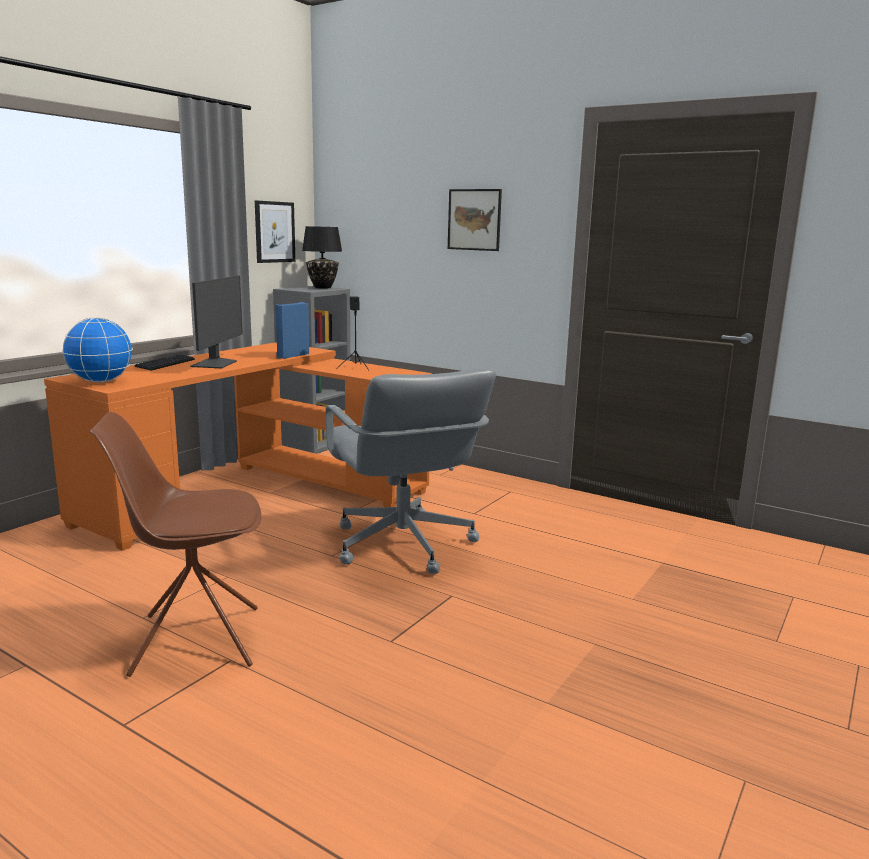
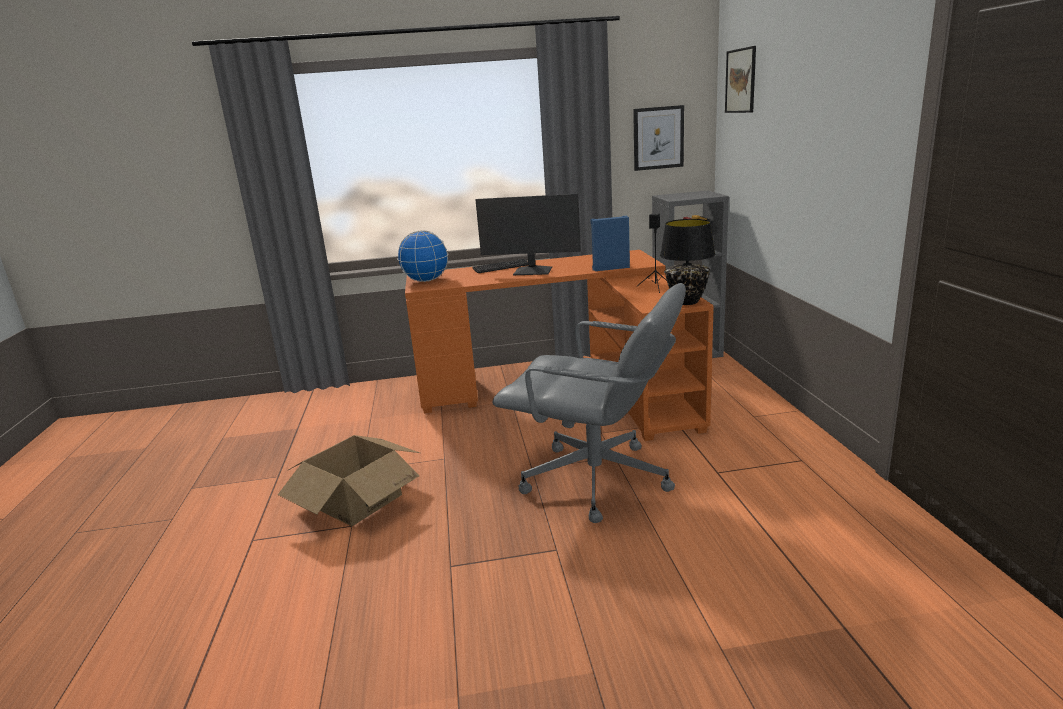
camera: 50 degrees right, 5 degrees up
brown chair [89,412,261,677] -> cardboard box [278,435,420,526]
monitor [190,275,243,368] -> monitor turned 45 degrees clockwise [475,194,581,275]
black table lamp [302,226,342,289] -> black table lamp moved to [660,219,715,305]
grey office chair [324,368,496,574] -> grey office chair turned 90 degrees counterclockwise [492,283,686,523]
picture [448,189,502,251] -> picture moved to [725,46,756,113]

